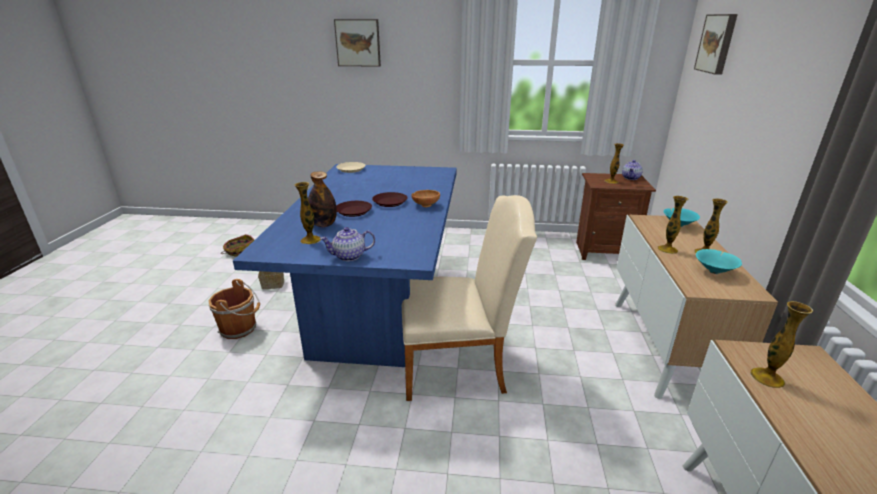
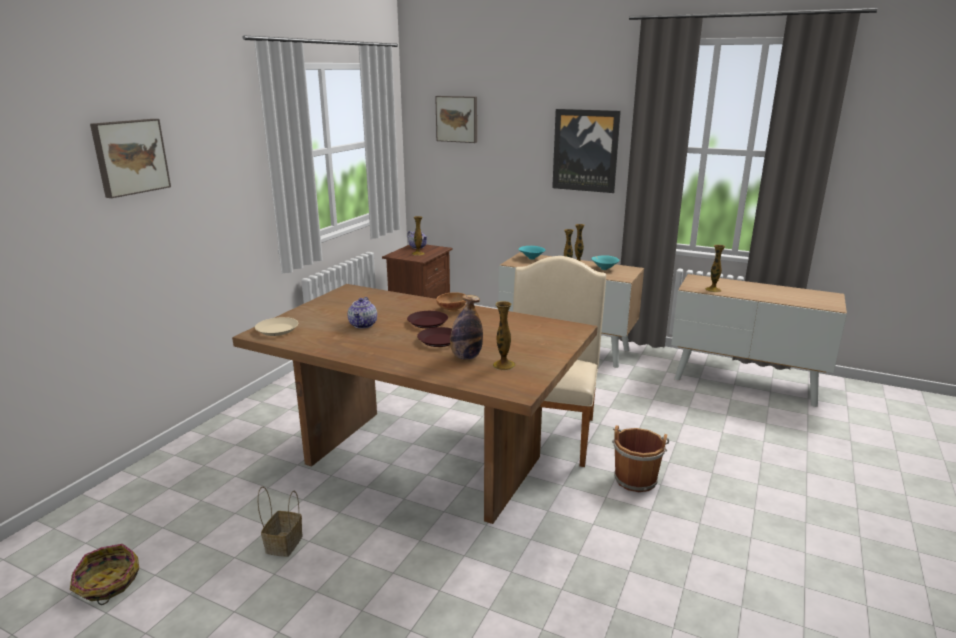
camera: 70 degrees left, 5 degrees down
brown bucket [208,279,260,339] -> brown bucket moved to [612,425,669,492]
blue dining table [233,164,457,367] -> brown dining table [232,284,598,524]
teapot [320,227,375,261] -> teapot moved to [348,297,377,328]
none -> picture [552,109,621,193]

